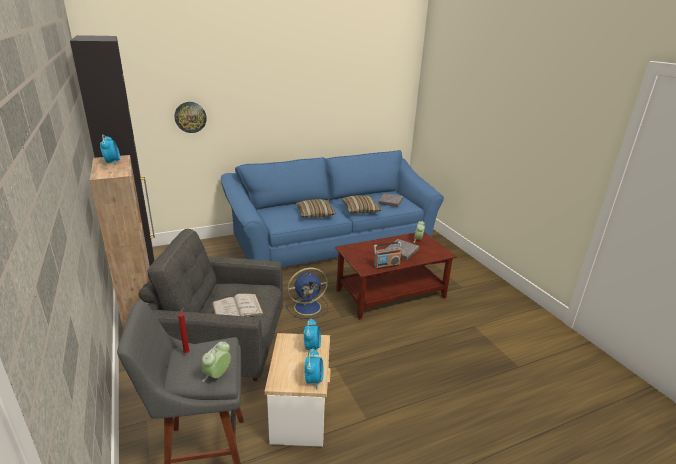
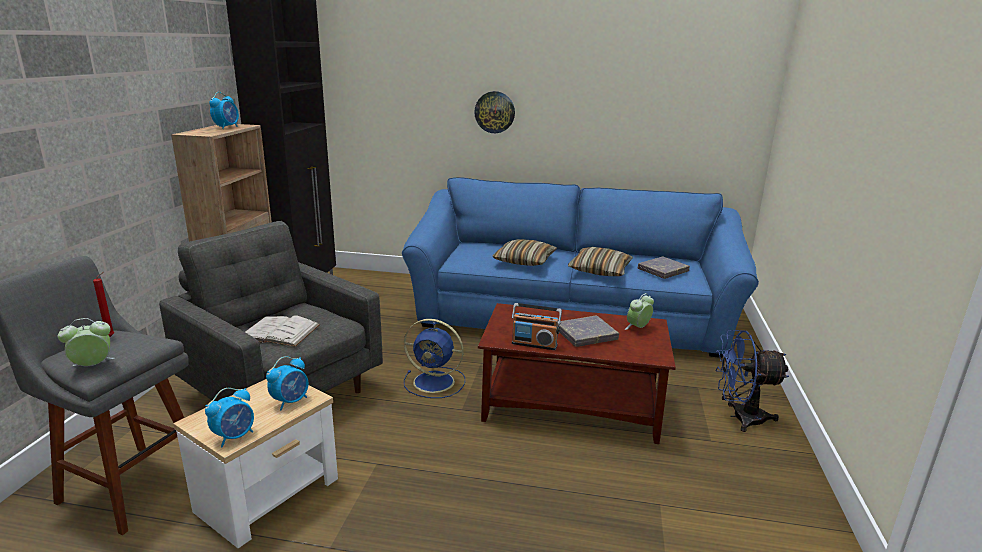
camera: 35 degrees right, 5 degrees down
wall clock [174,102,207,133] -> wall clock moved to [474,91,515,133]
none -> blue fan [716,330,789,432]

